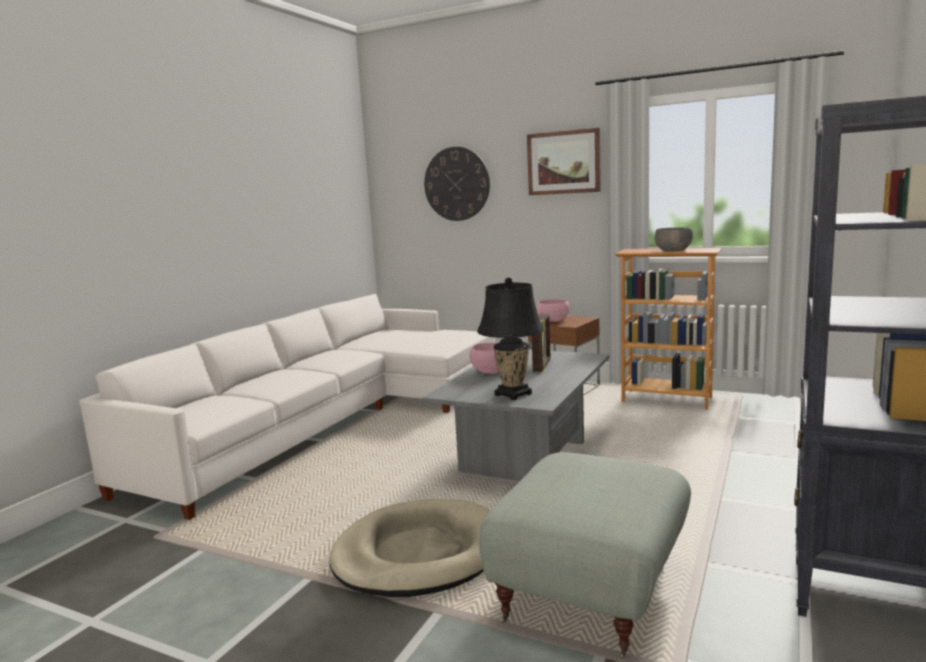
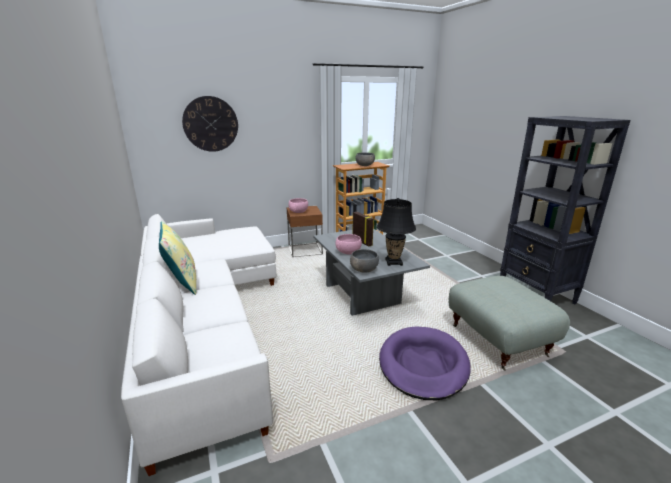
camera: 50 degrees left, 10 degrees up
beige dog bed [329,499,490,597] -> purple dog bed [379,326,471,400]
picture [527,128,601,195] -> none
none -> yellow pillow [159,221,196,295]
none -> grey bowl [350,249,379,272]

